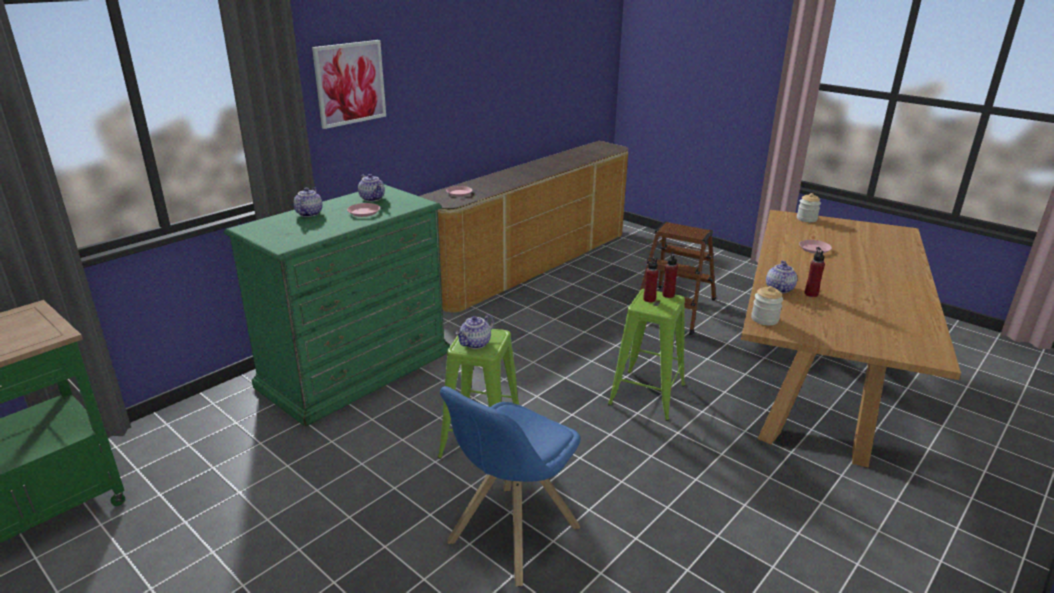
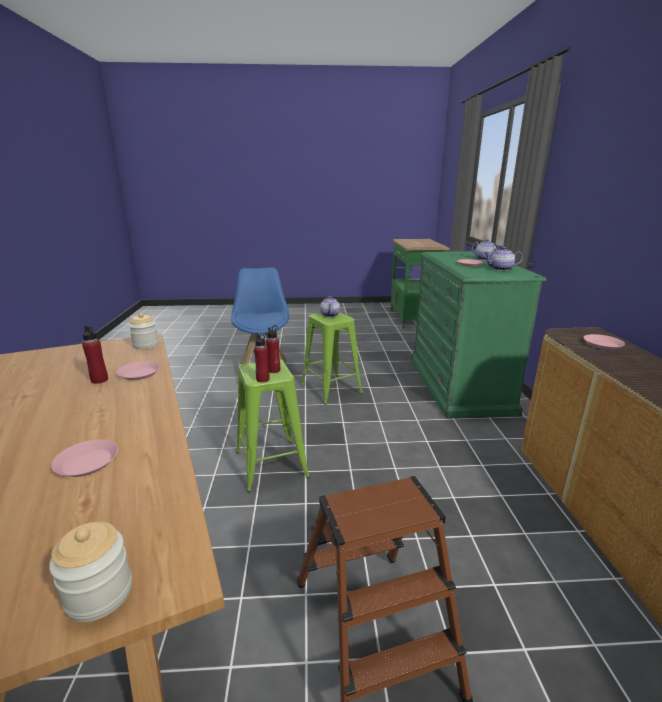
camera: 135 degrees right, 5 degrees down
picture [312,40,386,129] -> none
teapot [766,261,797,293] -> pink plate [116,361,160,380]

